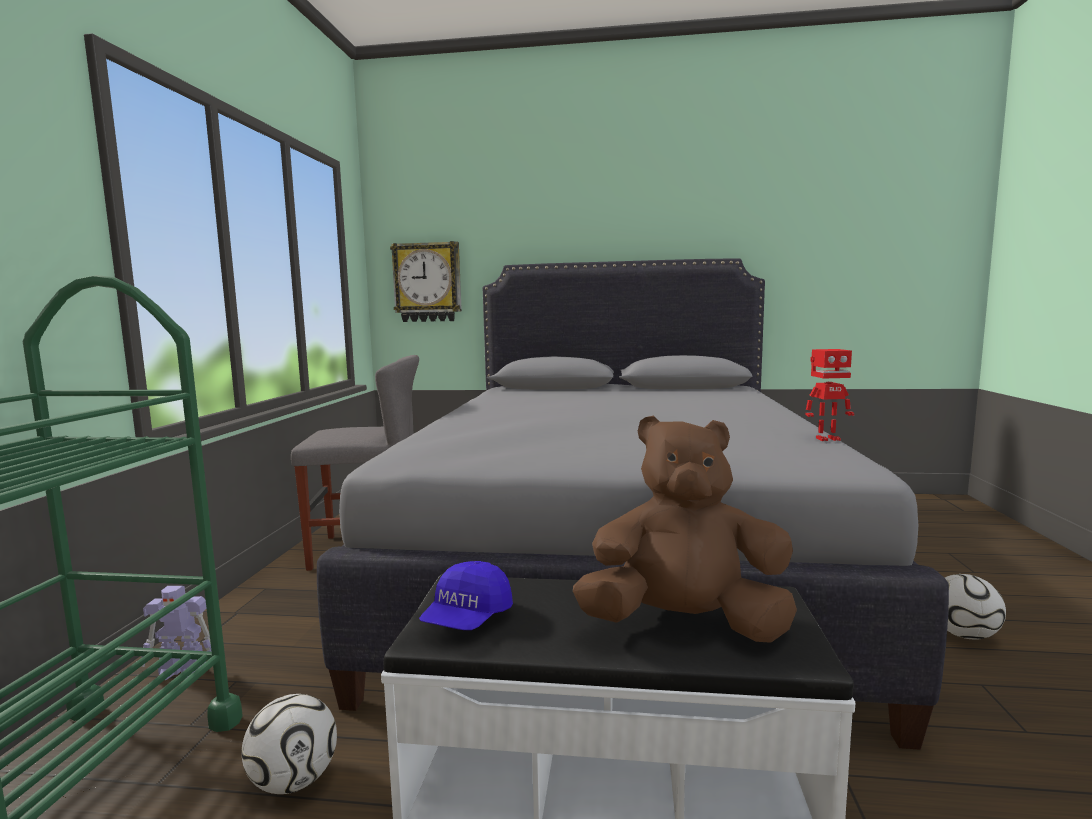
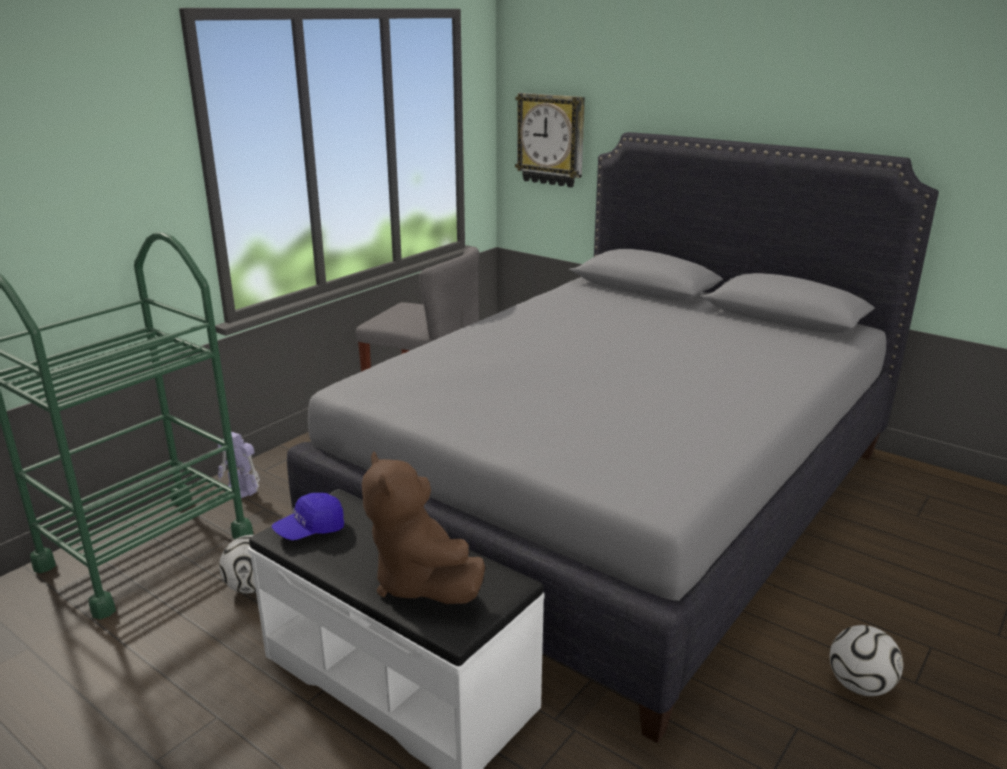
camera: 30 degrees right, 15 degrees up
brown plush toy [573,415,797,643] -> brown plush toy turned 150 degrees counterclockwise [362,452,485,604]
toy robot [806,349,854,441] -> none

